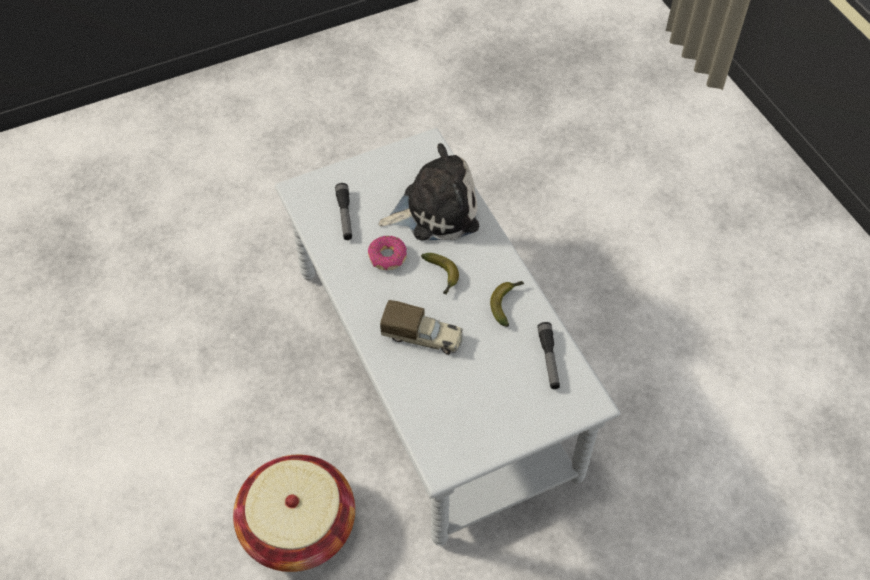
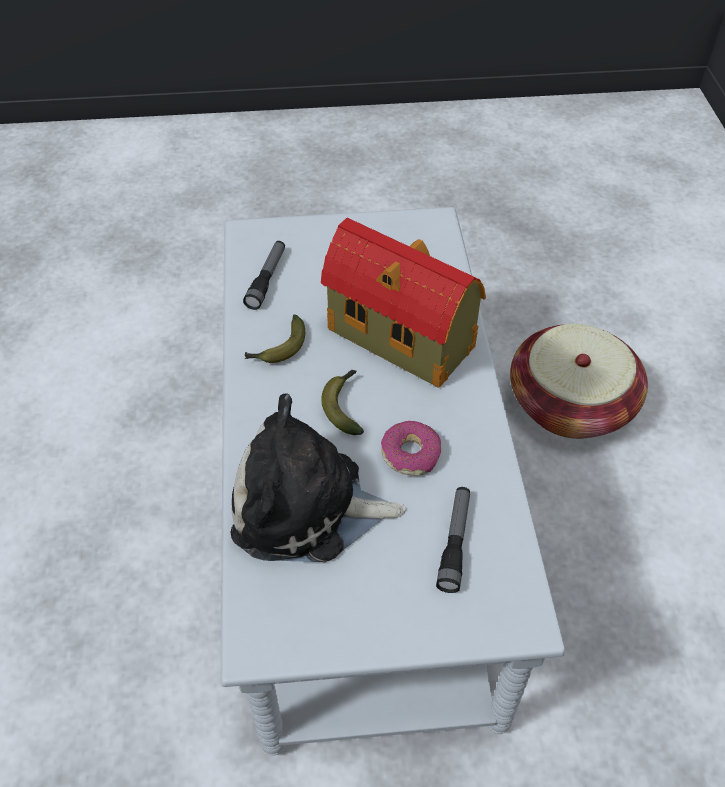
camera: 160 degrees left, 5 degrees down
toy truck [380,300,463,355] -> toy house [321,218,486,388]

